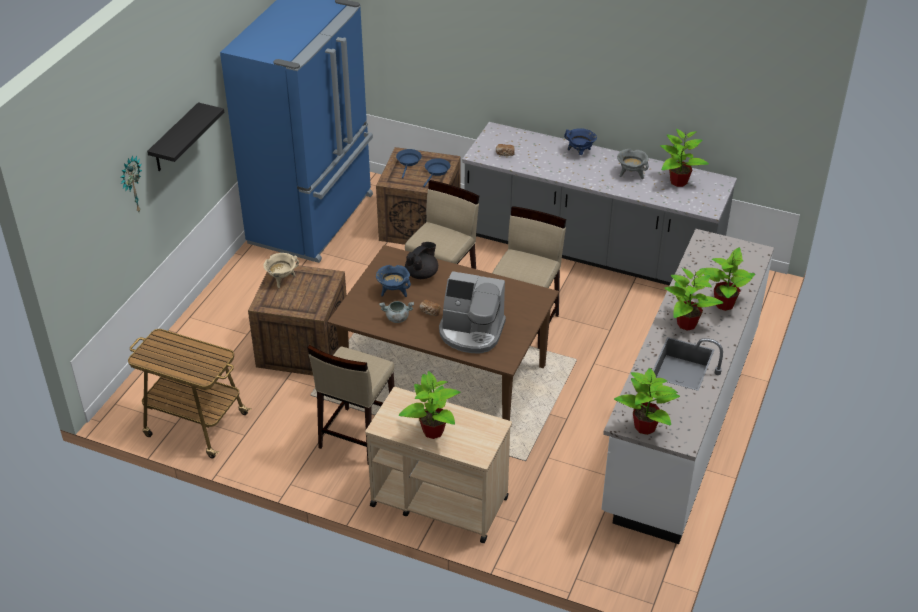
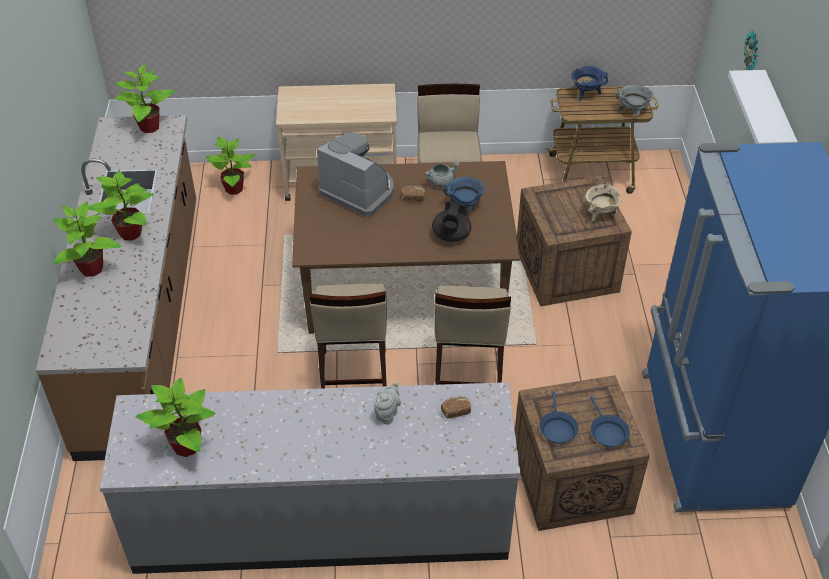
camera: 155 degrees right, 5 degrees up
black shelf [147,102,224,171] -> white shelf [728,70,798,144]
potted plant [399,371,460,439] -> potted plant moved to [206,137,256,195]
coffee machine [439,271,506,353] -> coffee machine turned 45 degrees clockwise [317,133,394,217]
blue cooking pot [564,128,597,155] -> blue cooking pot moved to [571,66,608,101]
white counter [601,229,774,544] -> brown counter [36,115,196,461]
grey cooking pot [617,149,649,179] -> grey cooking pot moved to [615,85,654,116]
none -> grey teapot [374,382,401,425]

